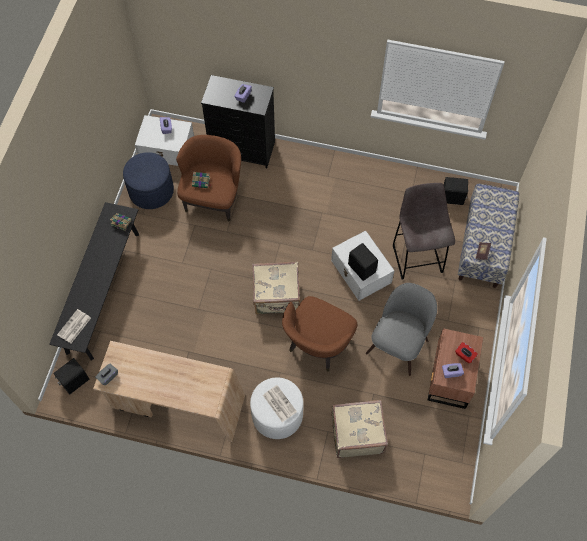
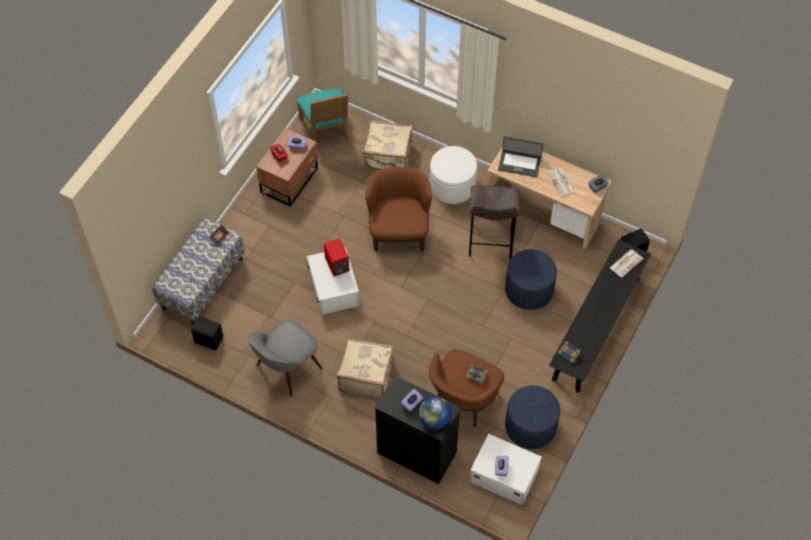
camera: 165 degrees left, 5 degrees down
beige suitcase [252,262,300,314] -> beige suitcase moved to [337,338,394,398]
newspaper [263,385,297,422] -> newspaper moved to [548,168,575,196]
brown armchair [282,296,357,371] -> brown armchair turned 45 degrees counterclockwise [365,167,432,252]
black speaker [348,243,378,281] -> red speaker [324,238,349,276]
grey chair [366,283,437,376] -> grey chair moved to [248,320,322,396]
grey stool [393,183,455,280] -> grey stool moved to [469,185,520,260]
none -> turquoise chair [296,88,349,144]
none -> globe [419,396,452,429]
none -> laptop [498,136,543,177]
none -> blue ottoman [505,249,557,310]

